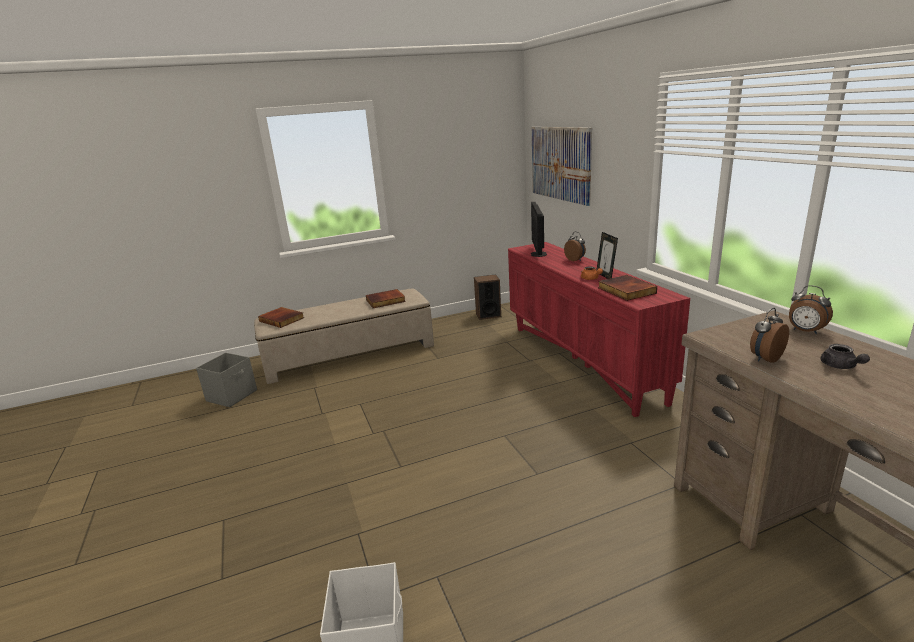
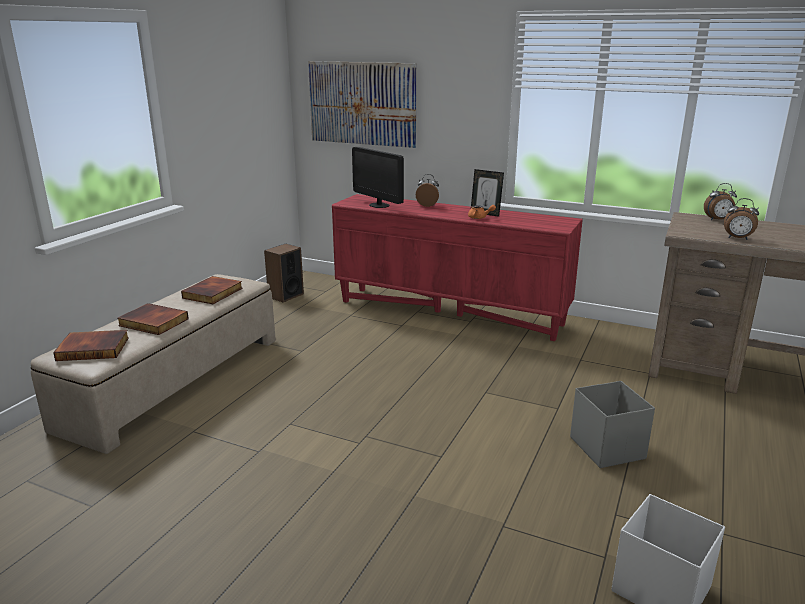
camera: 45 degrees left, 0 degrees up
grey storage box [196,353,257,407] -> grey storage box moved to [570,381,655,468]
book [598,275,657,301] -> book moved to [117,303,189,335]
alarm clock [750,308,789,363] -> alarm clock turned 75 degrees counterclockwise [724,198,759,240]
grey teapot [821,344,870,369] -> none

